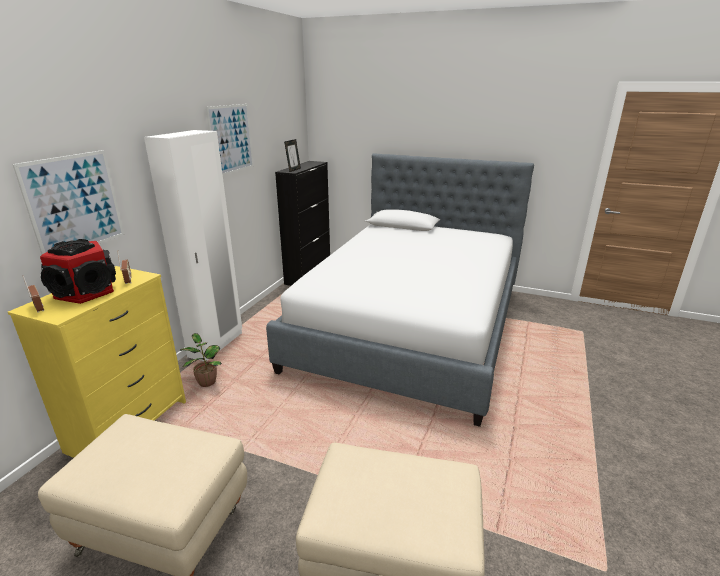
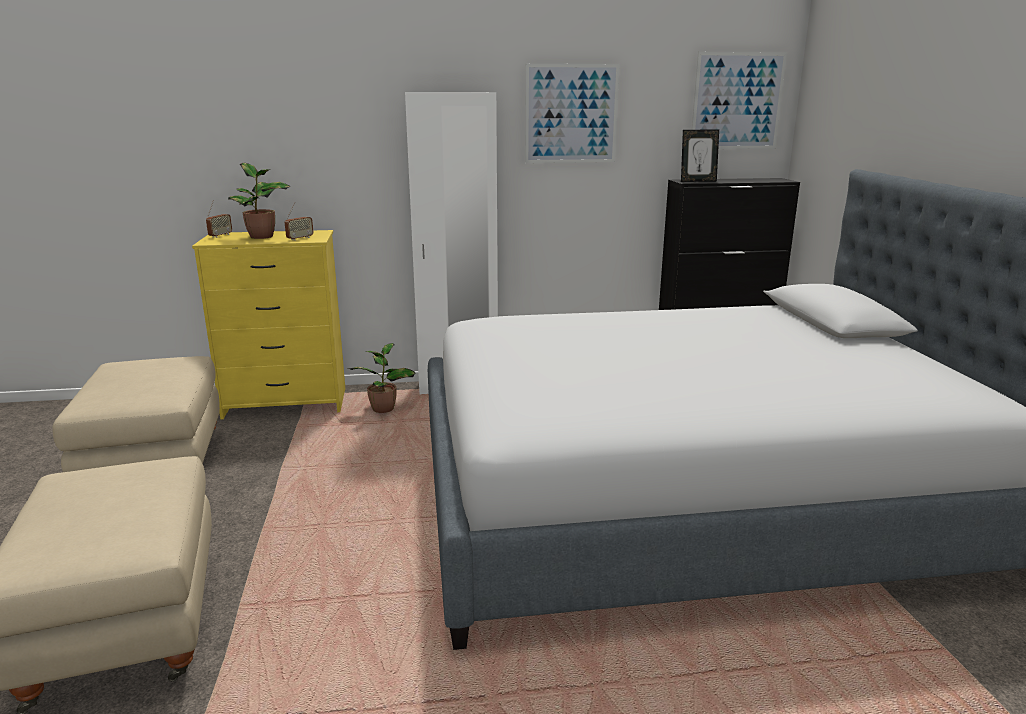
camera: 60 degrees right, 5 degrees down
picture [12,150,124,255] -> picture moved to [692,52,787,149]
speaker [40,239,116,304] -> potted plant [228,163,290,239]

